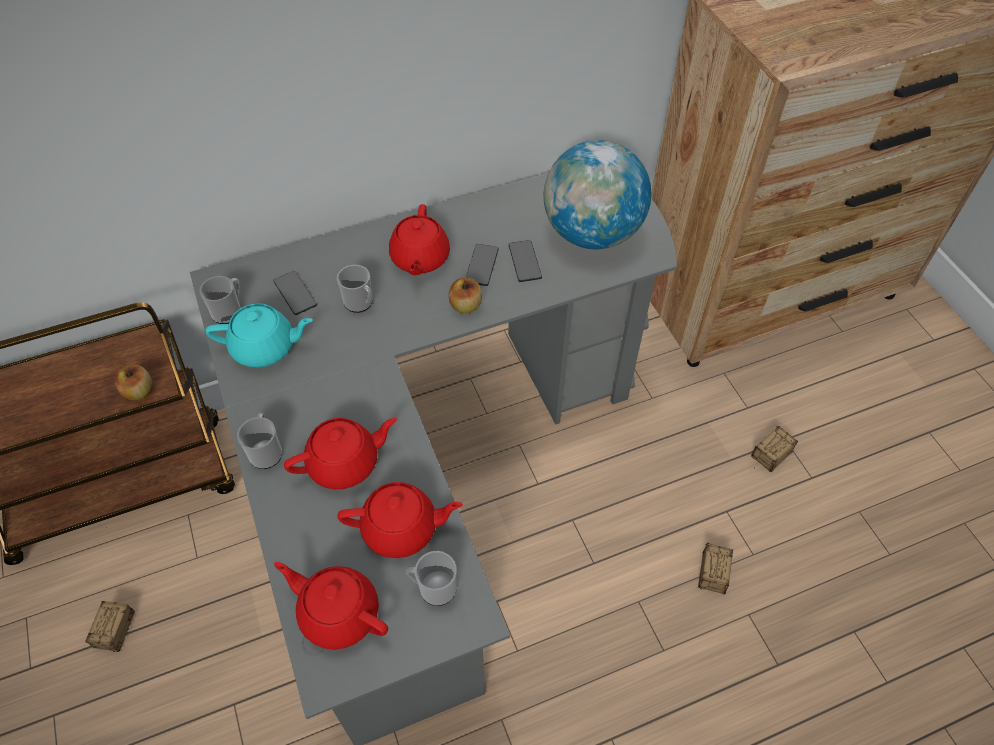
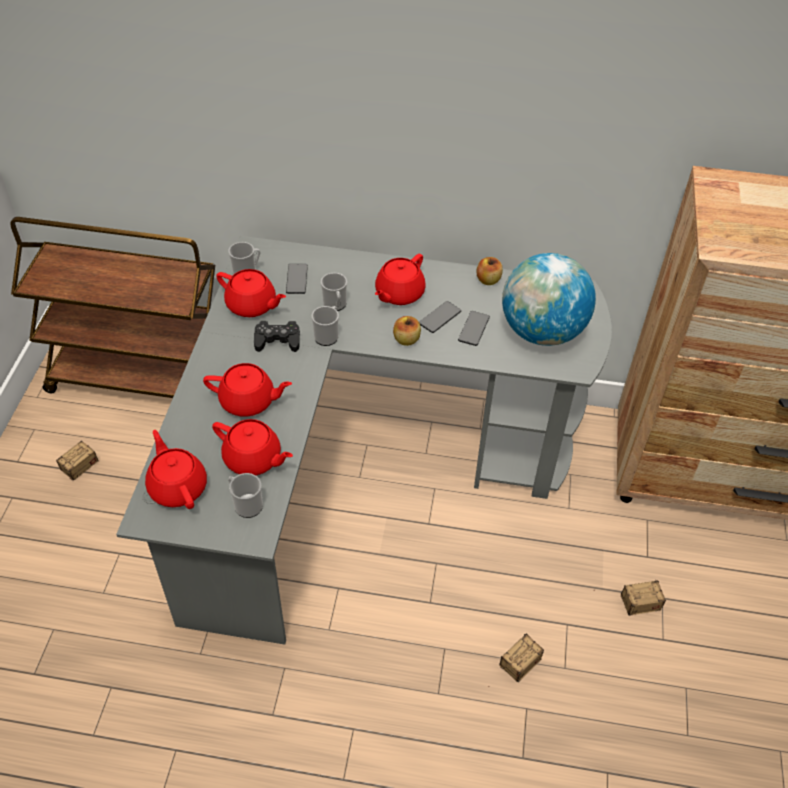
camera: 30 degrees right, 5 degrees down
apple [115,364,152,400] -> apple moved to [476,257,503,285]
turquoise teapot [206,303,313,368] -> red teapot [216,269,286,317]
mug [237,413,282,469] -> mug moved to [312,306,339,346]
none -> black game controller [254,321,300,352]

